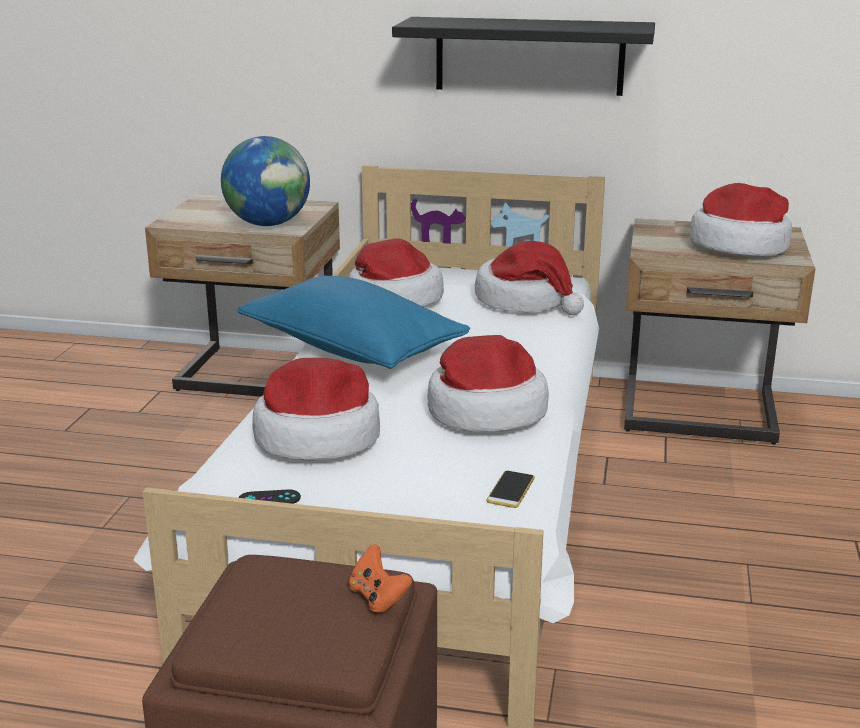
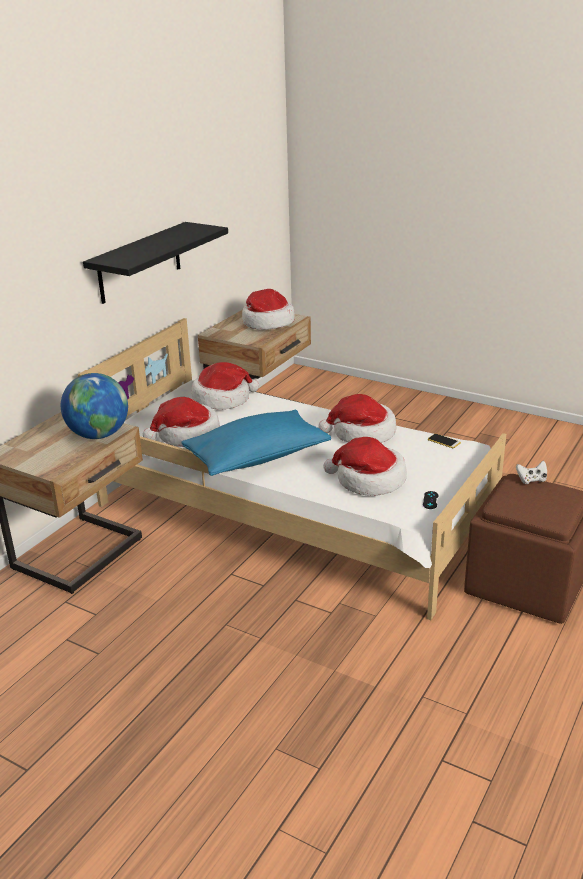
camera: 70 degrees left, 5 degrees up
orange game controller [349,544,412,613] -> white game controller [516,461,547,484]

